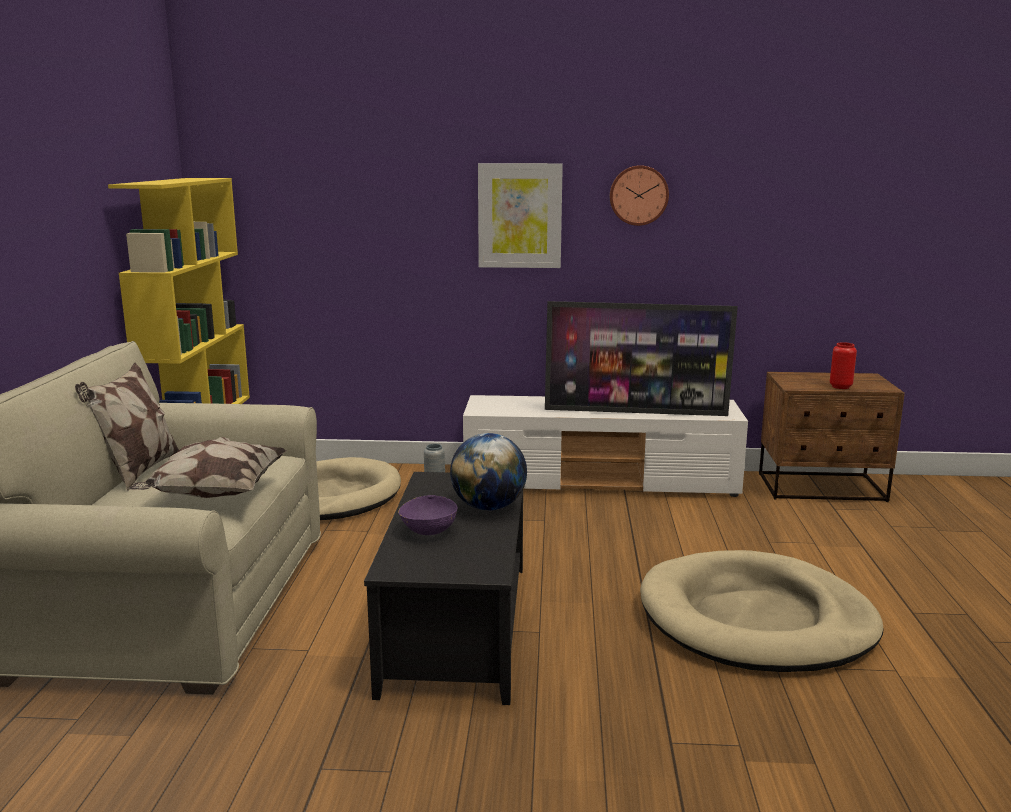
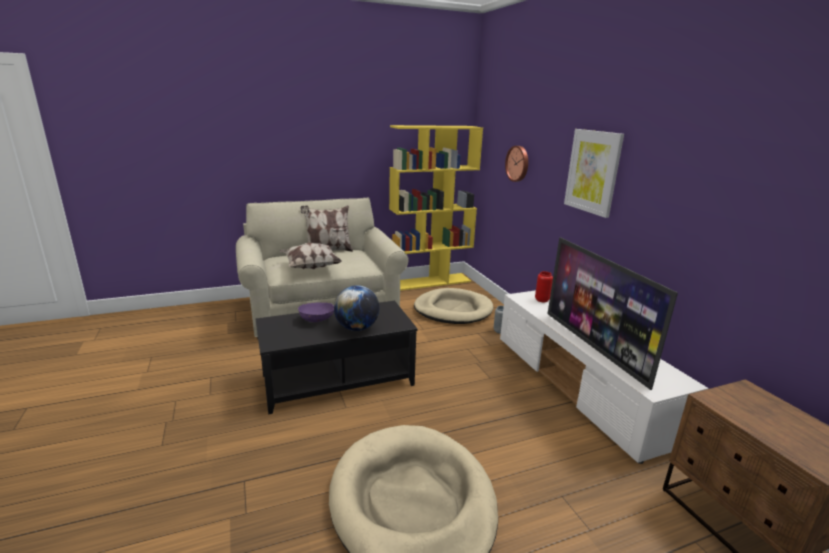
camera: 65 degrees right, 5 degrees up
wall clock [610,165,669,226] -> wall clock moved to [505,146,528,182]
red vase [830,342,857,389] -> red vase moved to [535,271,553,302]

